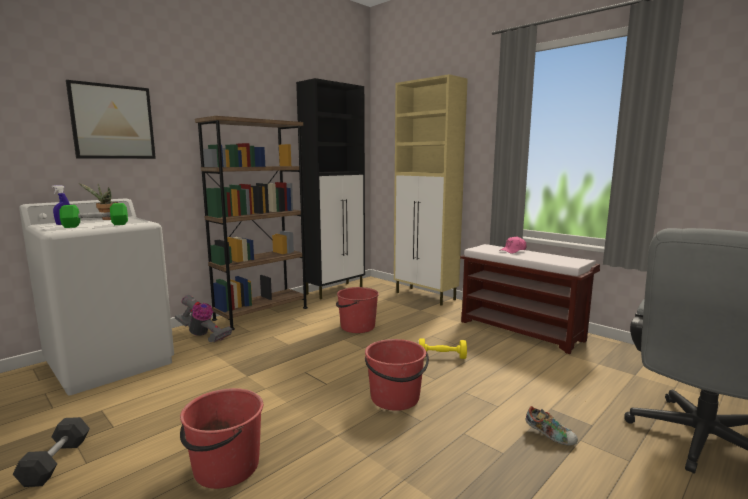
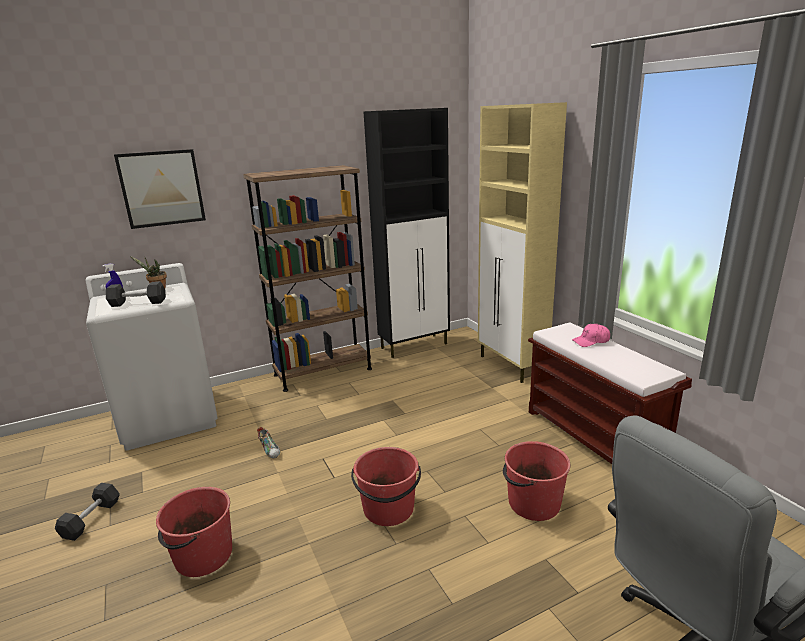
camera: 20 degrees right, 10 degrees up
green dumbbell [60,203,128,228] -> grey dumbbell [106,281,166,307]
vacuum cleaner [175,295,232,342] -> none
red bucket [336,287,379,333] -> red bucket moved to [503,441,570,521]
yellow dumbbell [419,338,467,359] -> none
shoe [525,406,578,446] -> shoe moved to [257,427,280,459]

